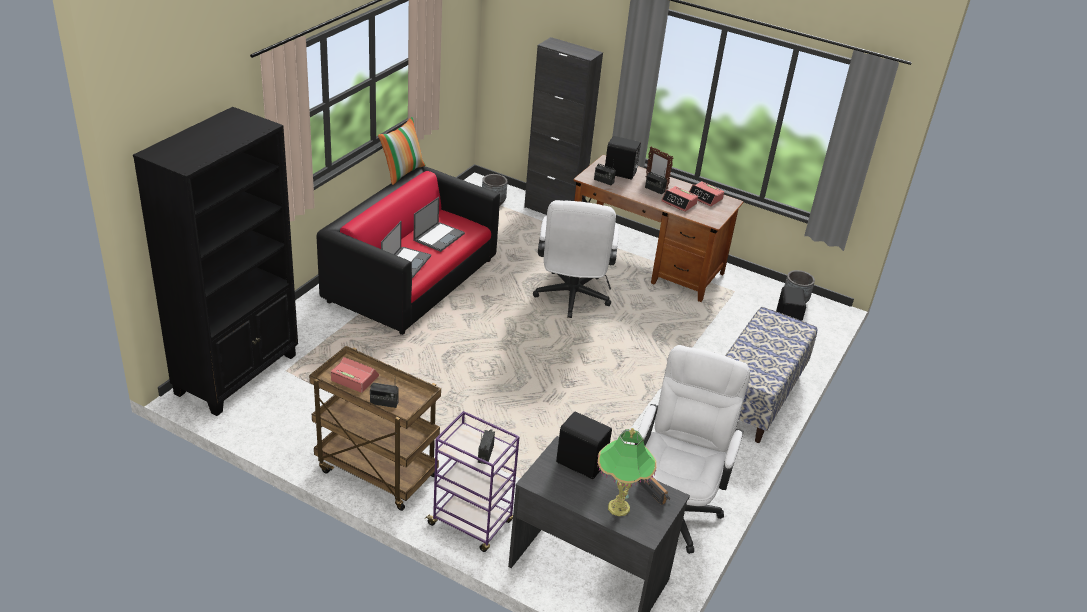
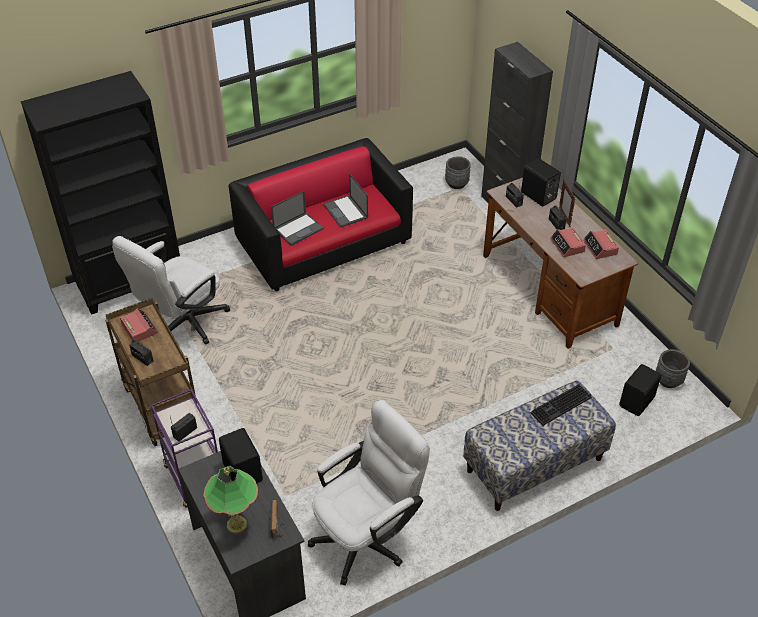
camera: 35 degrees right, 10 degrees up
pillow [378,117,426,185] -> none
laptop [414,197,465,252] -> laptop turned 90 degrees clockwise [323,173,368,228]
white office chair [533,200,619,318] -> white office chair moved to [112,236,230,345]
none -> keyboard [531,384,591,426]

